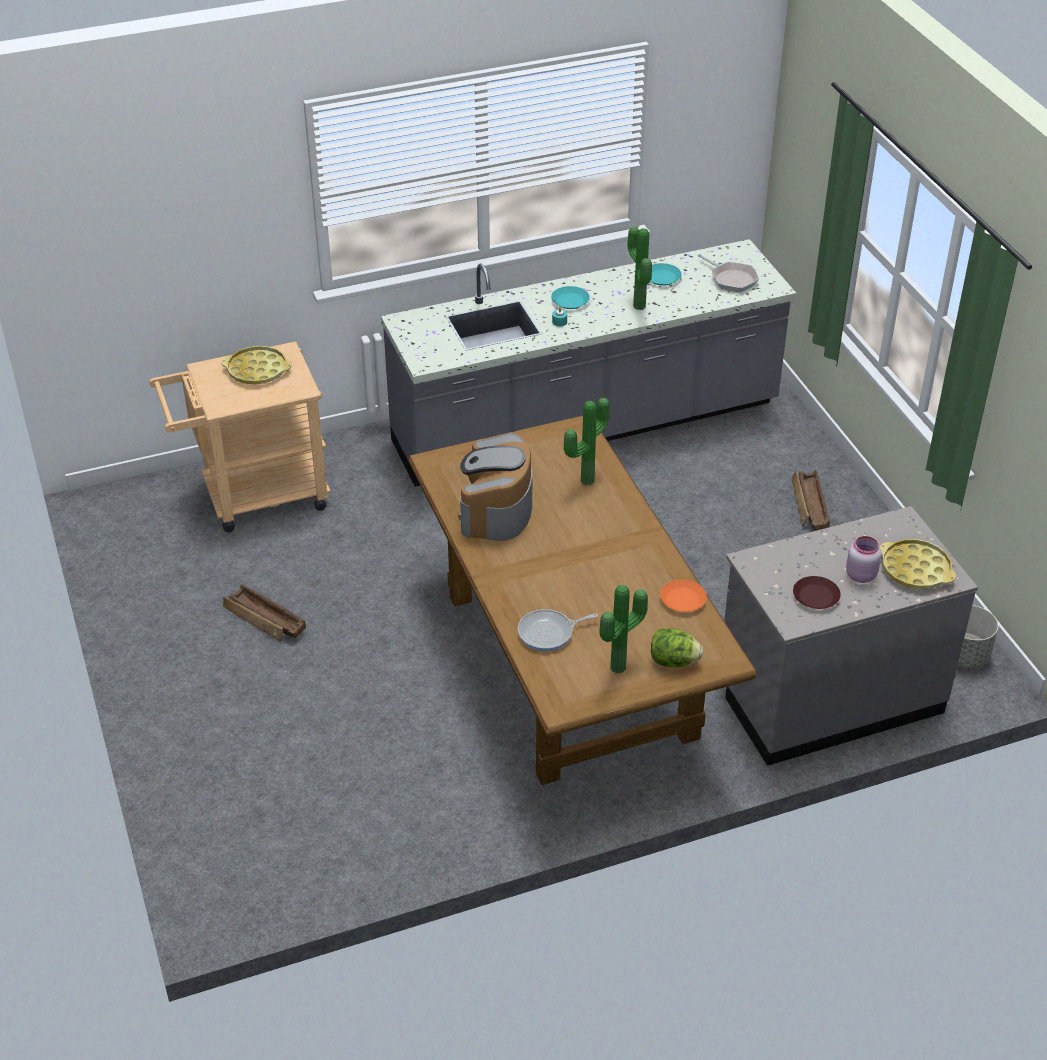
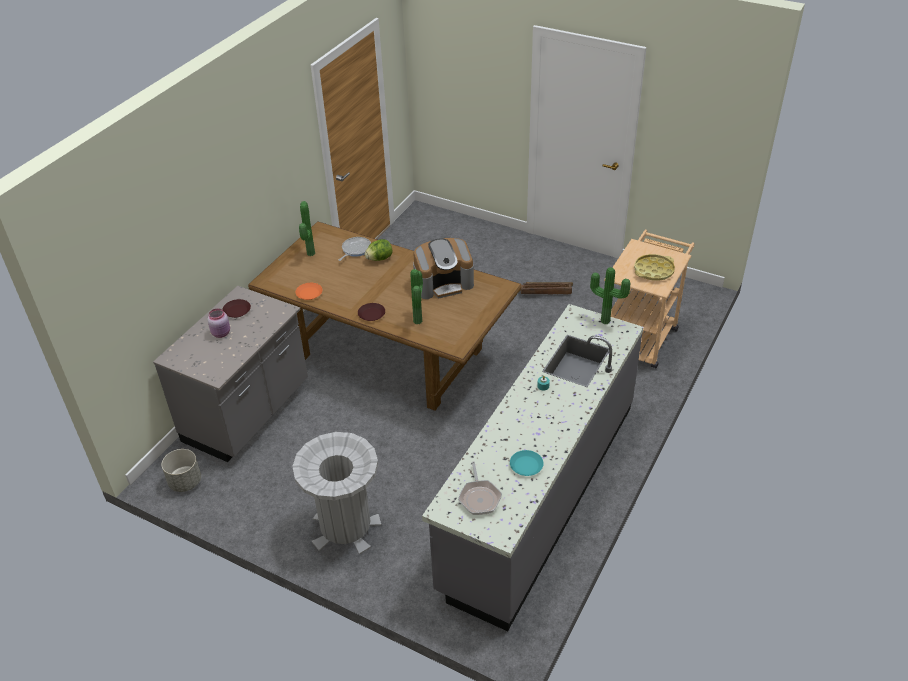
camera: 140 degrees right, 0 degrees up
coffee machine [458,432,532,541] -> coffee machine turned 105 degrees clockwise [413,238,474,299]
turquoise plate [551,286,590,309] -> none
potted plant [628,227,652,310] -> potted plant moved to [590,267,630,324]
lettuce [651,628,703,667] -> lettuce moved to [365,239,393,261]
frying pan [698,254,759,292] -> frying pan turned 105 degrees counterclockwise [458,461,502,515]
crate [792,470,830,531] -> grey trash can [292,432,382,555]
yellow tray [880,539,956,589] -> none
none -> brown plate [358,303,385,321]

